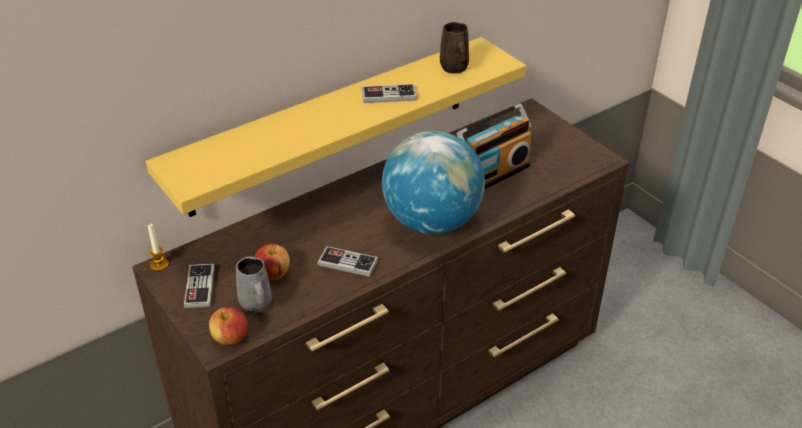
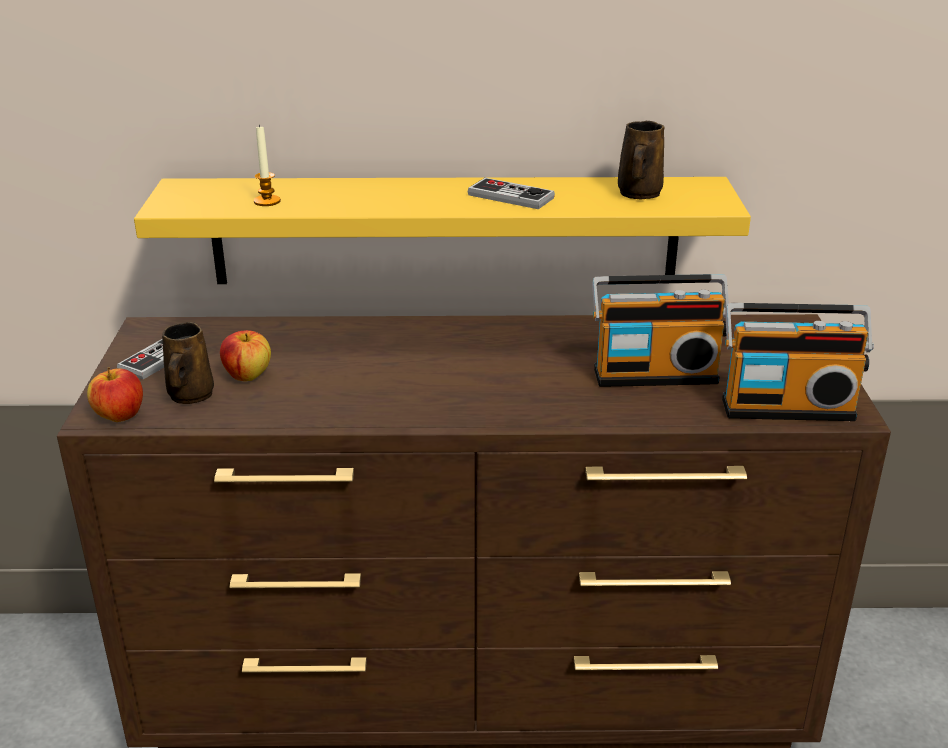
camera: 35 degrees right, 10 degrees down
candle [148,224,169,271] -> candle moved to [254,124,281,206]
grey mug [236,256,272,313] -> brown mug [162,322,214,404]
game controller [317,246,378,277] -> none
globe [382,131,485,234] -> none
none -> radio [722,303,874,421]

